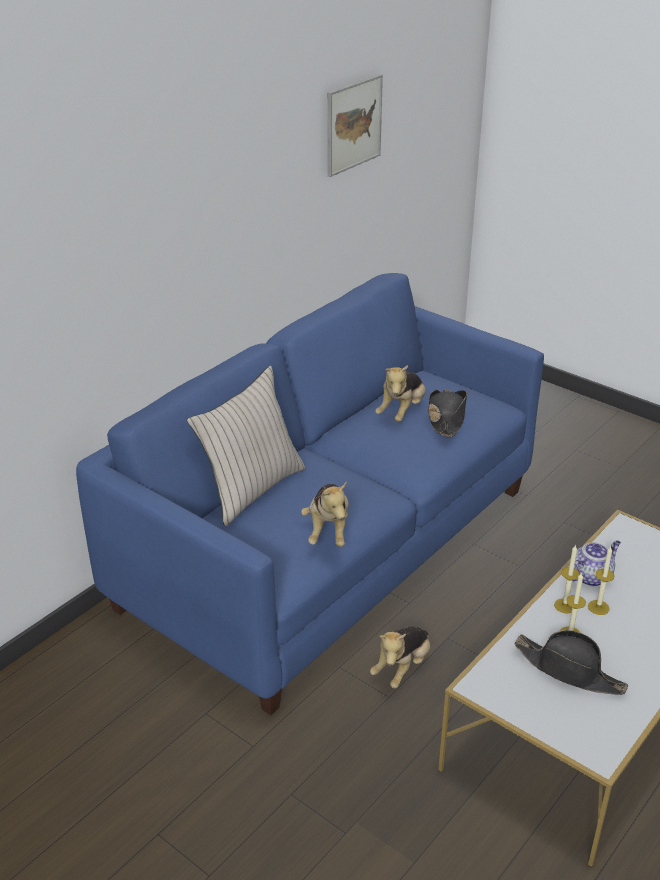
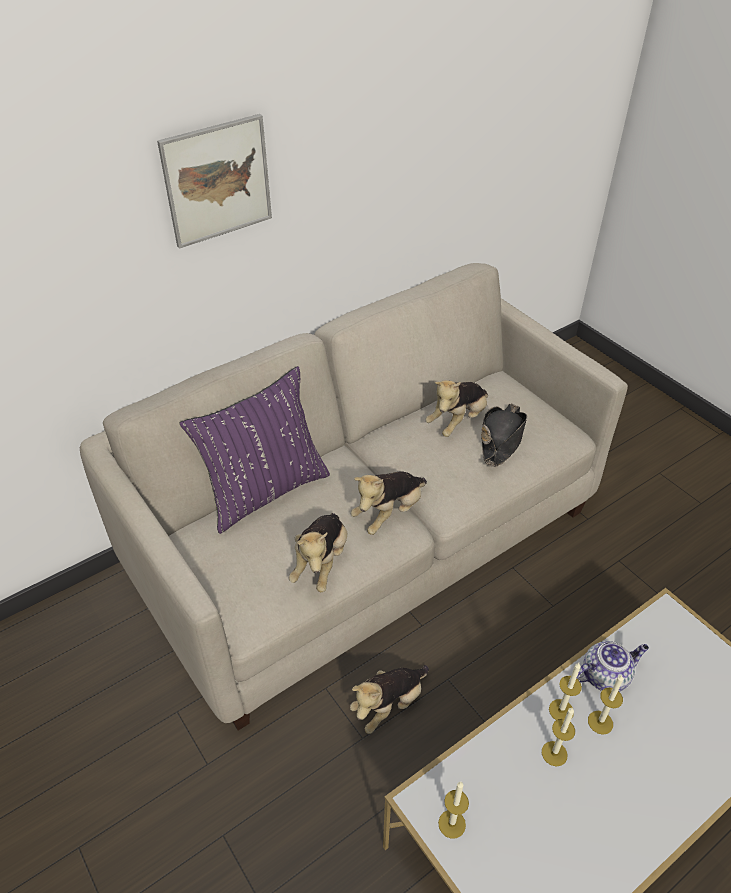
camera: 15 degrees right, 10 degrees up
blue sofa [76,273,544,715] -> beige sofa [80,263,628,731]
beige pillow [187,366,305,526] -> purple pillow [179,366,330,534]
picture [327,74,383,177] -> picture moved to [157,114,272,249]
black hat [514,630,628,695] -> none
none -> plush toy [351,471,427,535]
none -> candle [438,782,469,839]

